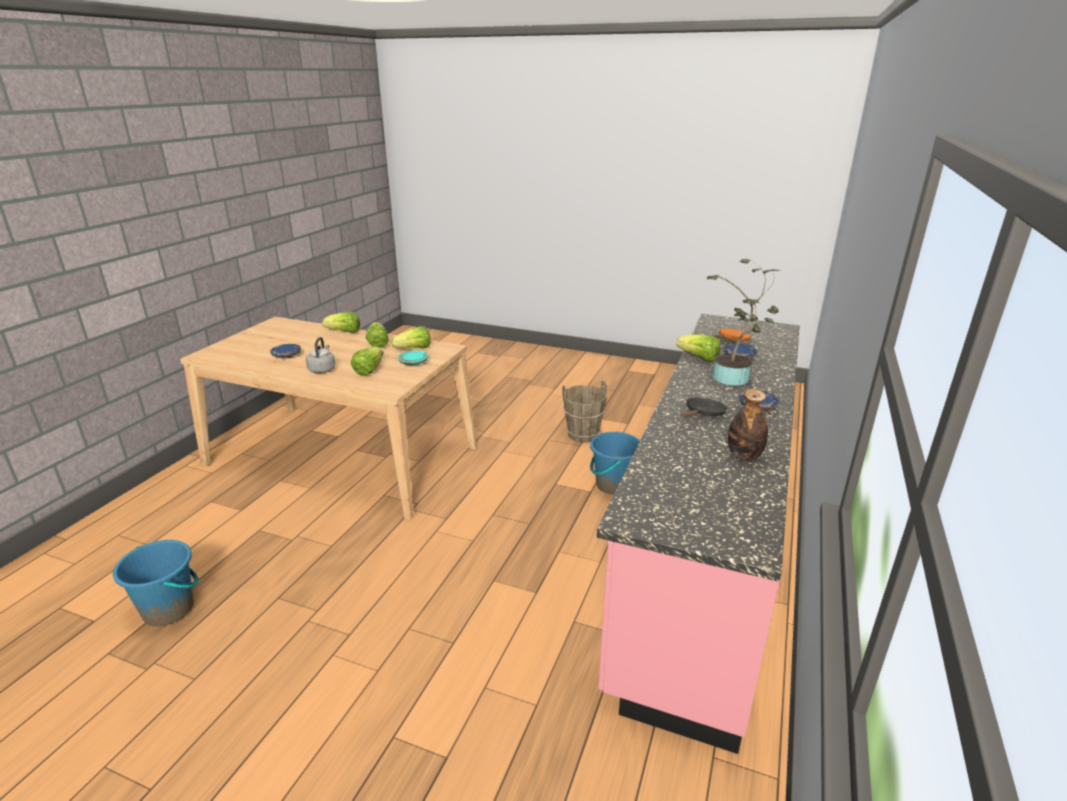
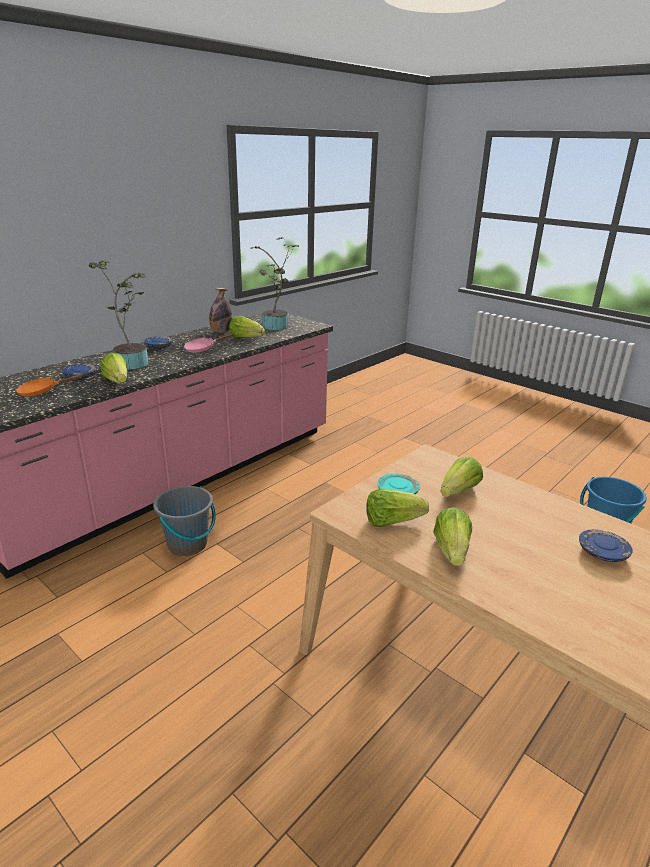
camera: 160 degrees left, 0 degrees up
grey kettle [306,337,335,373] -> none
lettuce [322,312,360,333] -> lettuce moved to [229,316,265,337]
brown bucket [562,381,607,443] -> none
blue bucket [590,431,640,495] -> grey bucket [153,486,216,556]
black frying pan [681,397,728,418] -> pink frying pan [184,333,234,353]
none -> potted plant [251,238,299,330]

